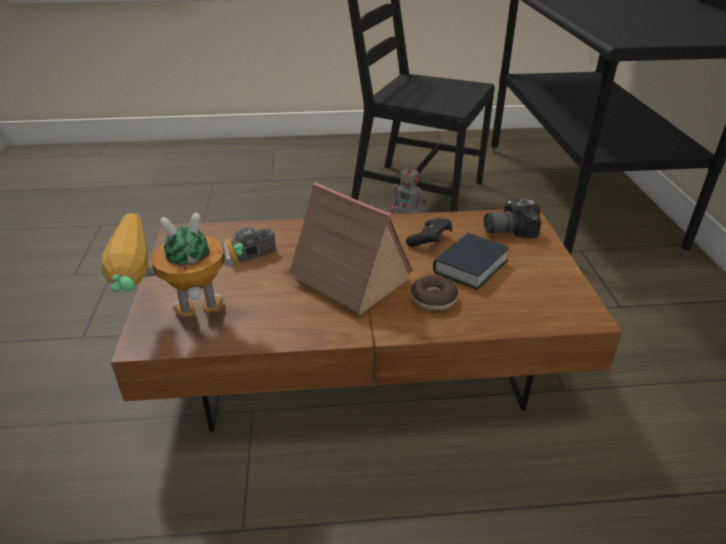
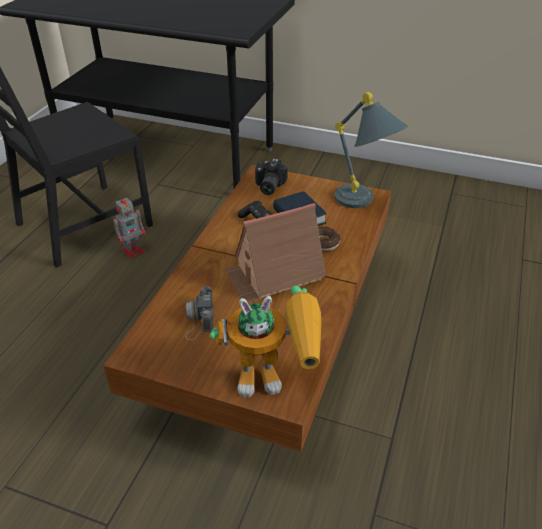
camera: 65 degrees left, 5 degrees up
toy robot [102,213,243,318] -> toy robot turned 105 degrees counterclockwise [210,286,321,397]
none -> grey table lamp [334,92,409,208]

